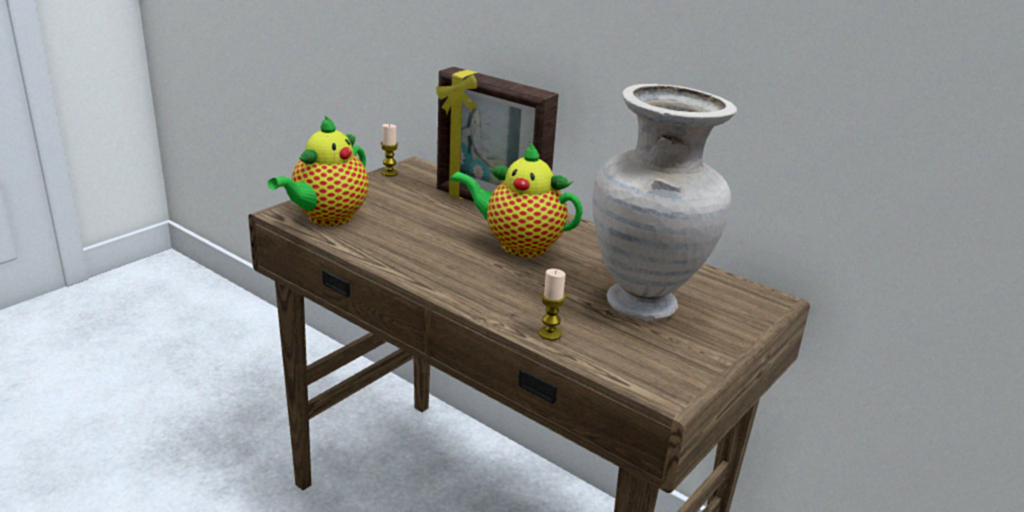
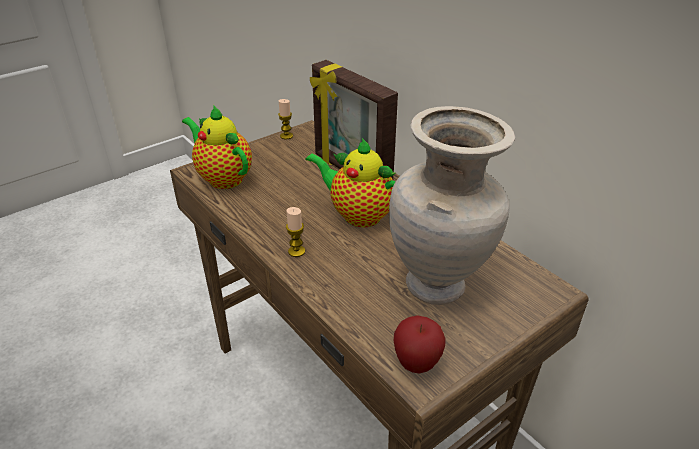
camera: 15 degrees right, 10 degrees up
teapot [268,116,369,226] -> teapot turned 90 degrees clockwise [182,105,252,189]
candle [538,269,566,340] -> candle moved to [286,207,305,257]
none -> apple [394,315,446,373]

